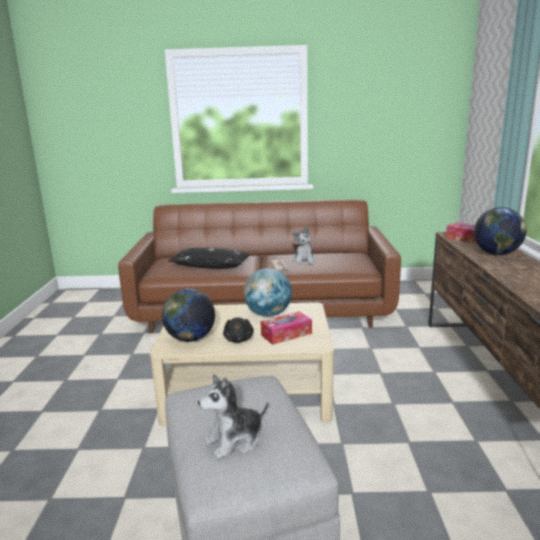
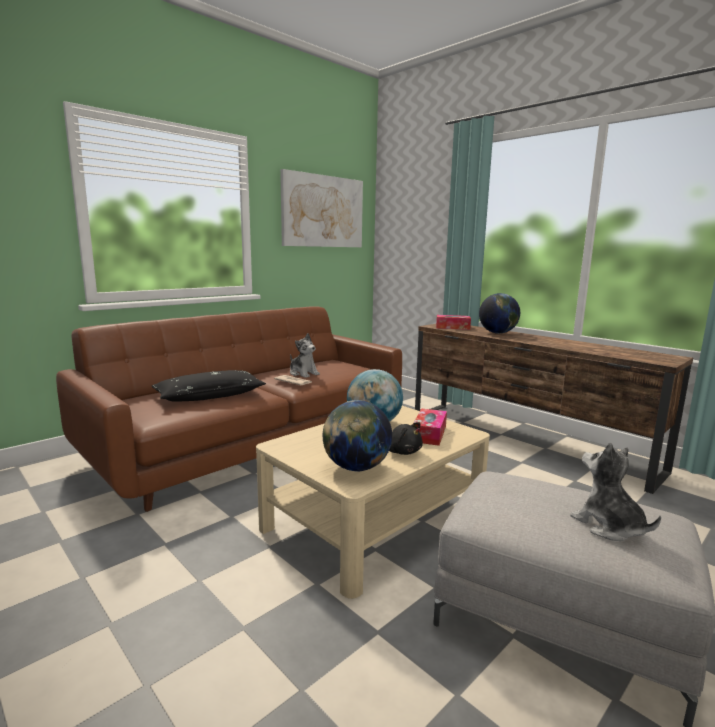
camera: 45 degrees left, 5 degrees down
plush toy [198,374,268,459] -> plush toy turned 135 degrees clockwise [570,443,661,541]
none -> picture [280,169,363,247]

